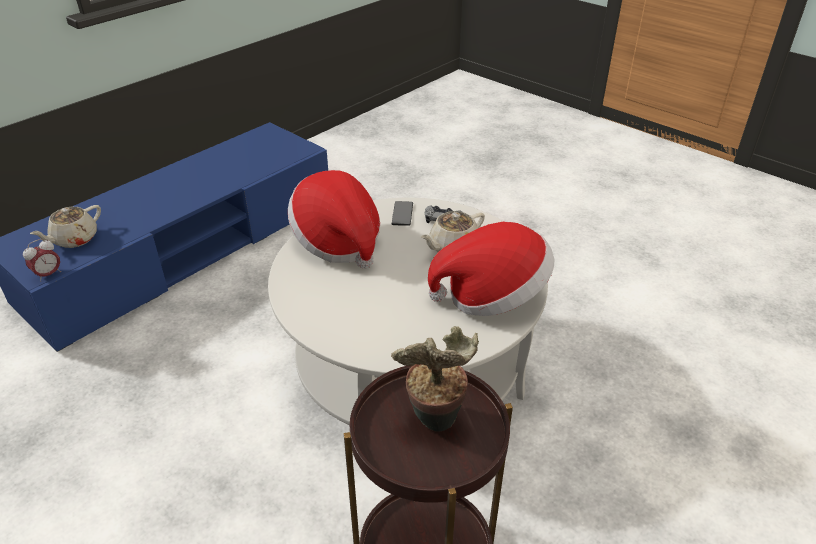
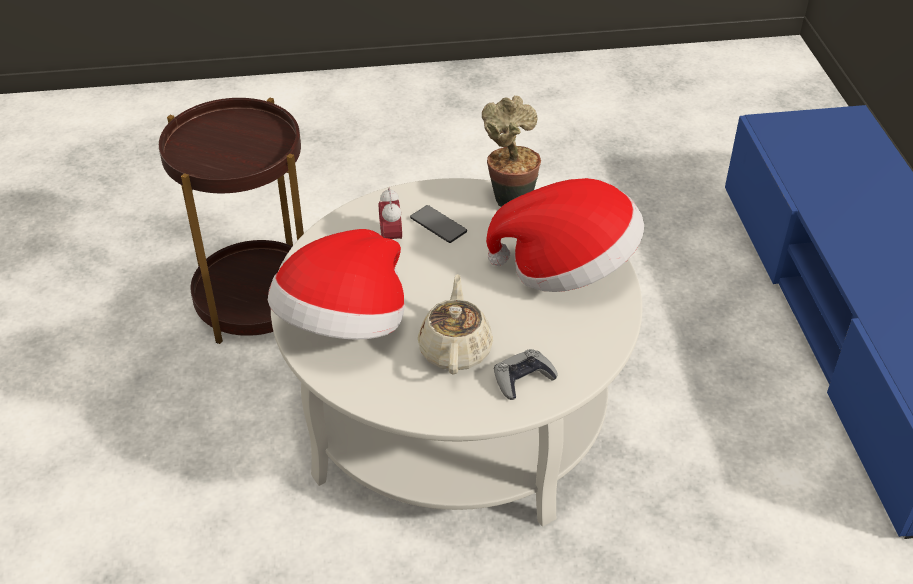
camera: 130 degrees right, 5 degrees up
alarm clock [23,239,61,282] -> alarm clock moved to [379,187,402,239]
beige teapot [30,205,101,248] -> none
potted plant [391,326,479,432] -> potted plant moved to [482,96,541,207]
phone [392,201,413,226] -> phone moved to [410,205,467,243]

